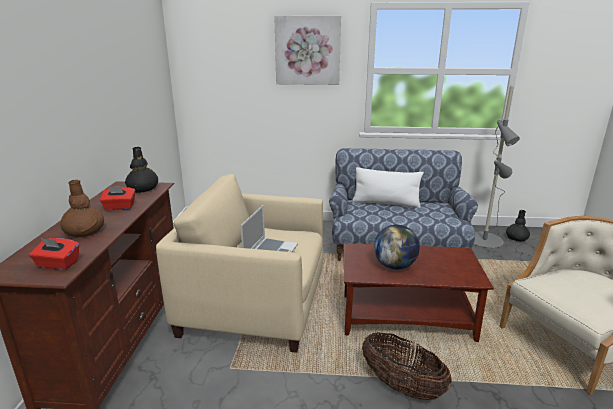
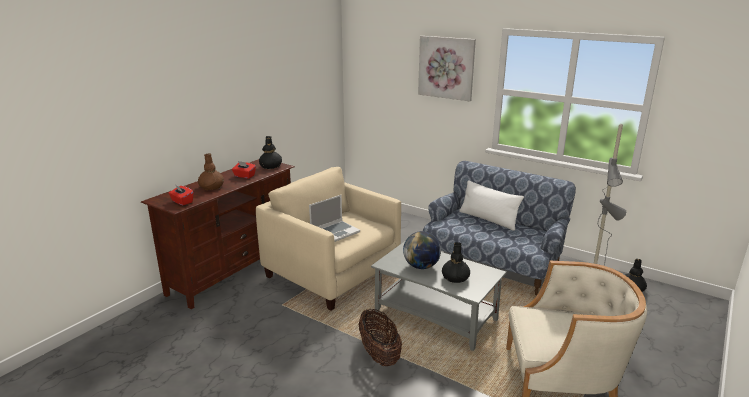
camera: 30 degrees right, 0 degrees up
brown coffee table [344,243,494,342] -> grey coffee table [371,241,507,351]
none -> black vase [442,242,470,283]

